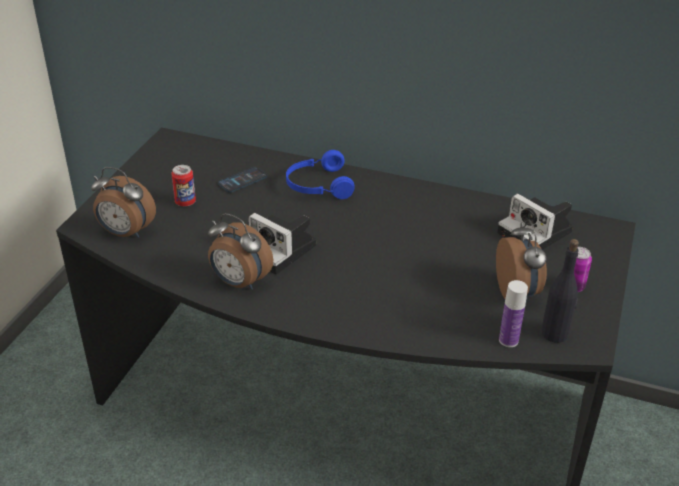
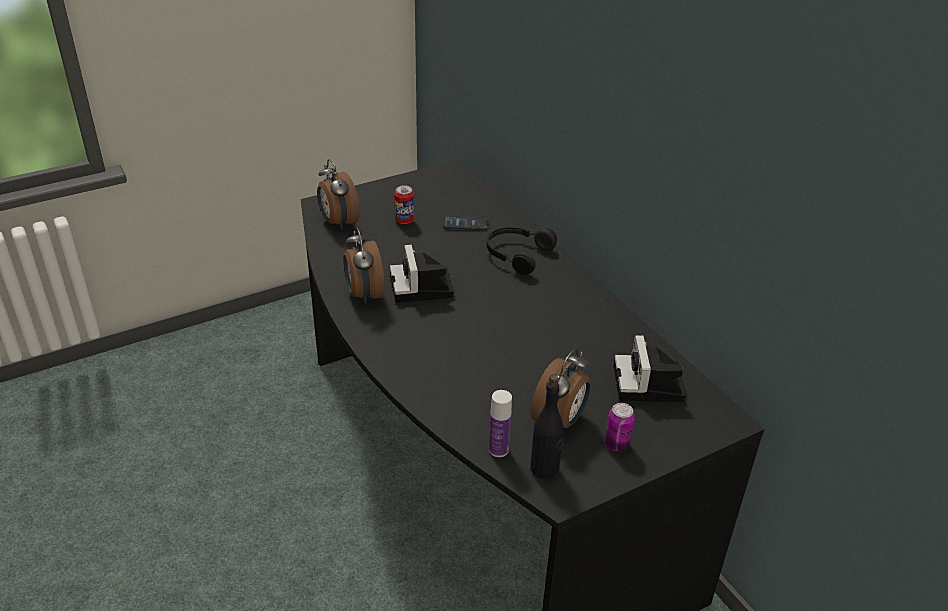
camera: 40 degrees right, 0 degrees up
blue headphones [286,150,355,199] -> black headphones [487,227,557,275]

